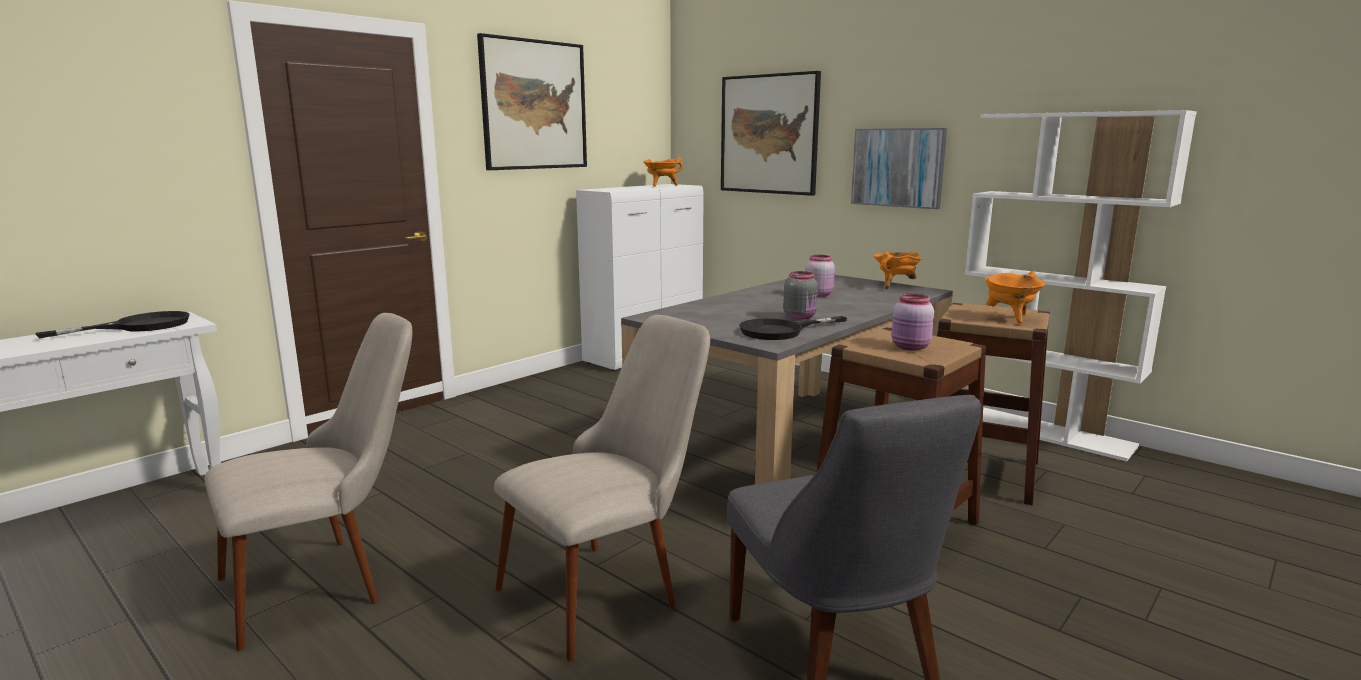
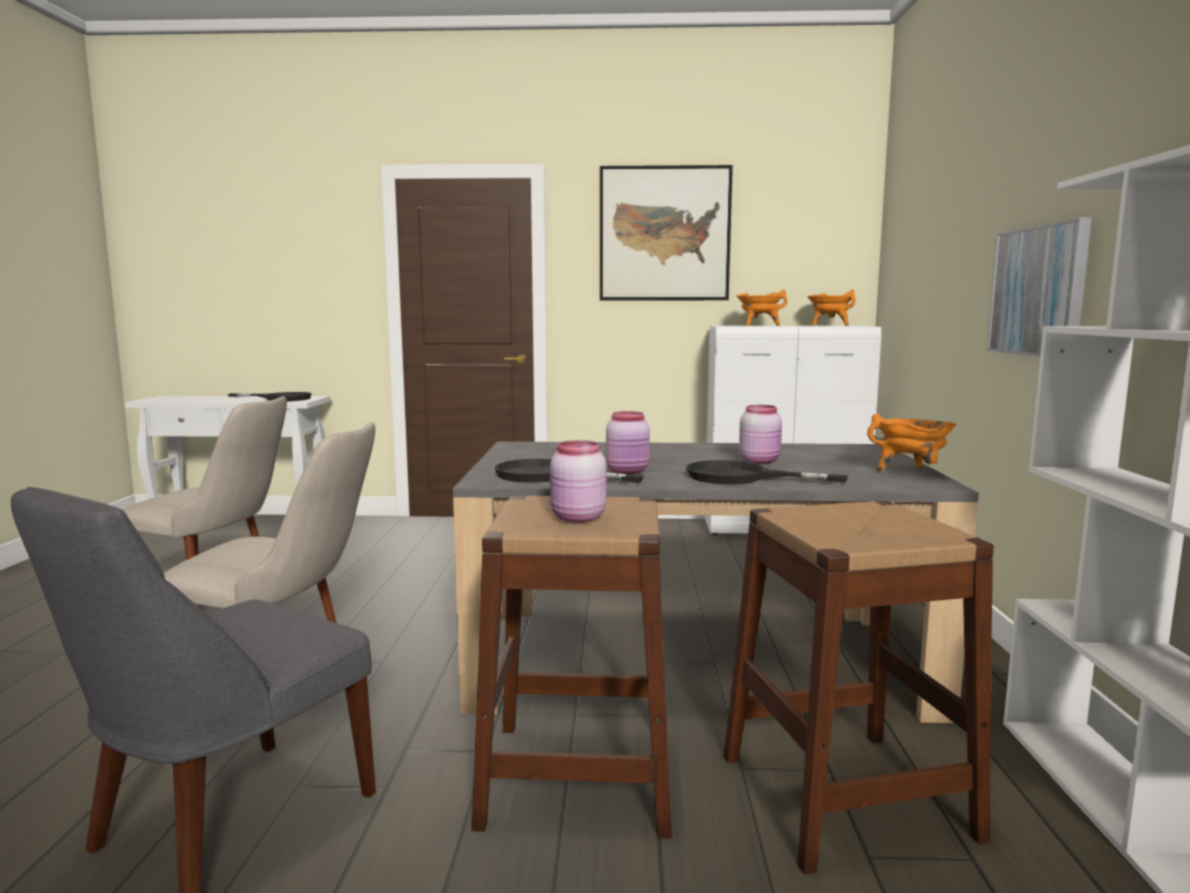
camera: 50 degrees right, 5 degrees down
picture [721,71,821,196] -> none
grey jar [783,271,818,320] -> pink jar [606,411,650,474]
orange cooking pot [985,271,1046,323] -> orange cooking pot moved to [737,290,787,326]
none -> black frying pan [686,460,848,485]

